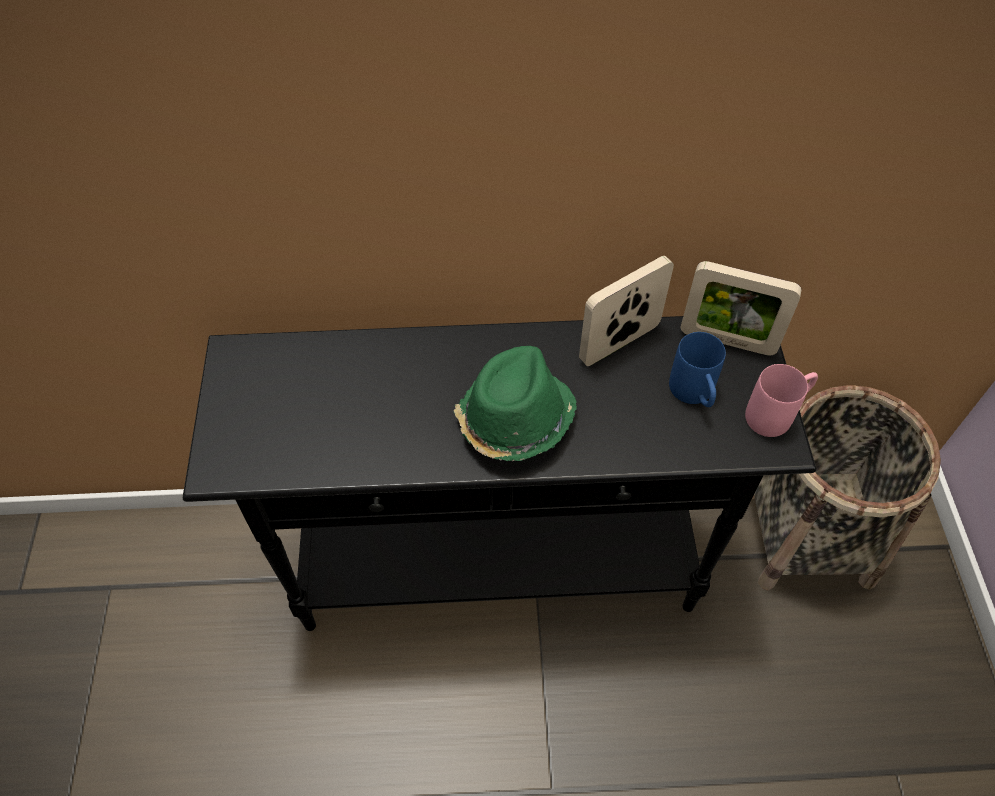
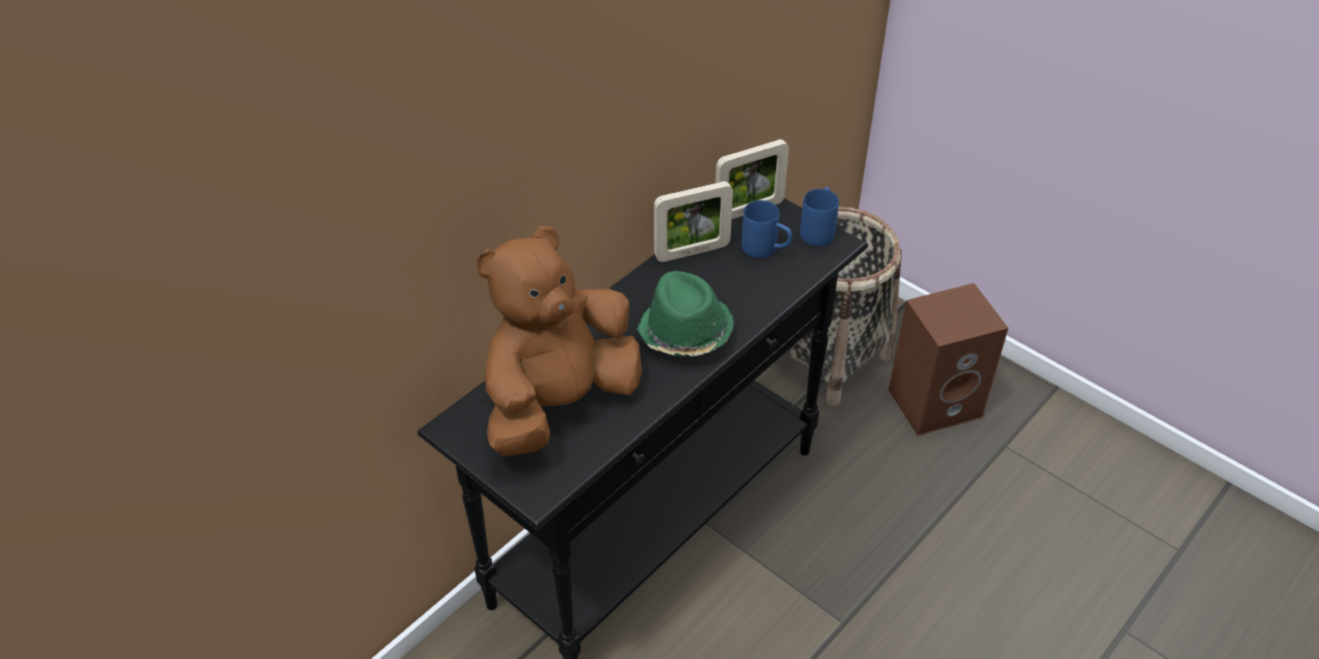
camera: 45 degrees left, 10 degrees down
picture frame [579,256,674,366] -> picture frame turned 120 degrees counterclockwise [654,181,733,262]
pink mug [745,364,818,437] -> blue mug [800,187,839,246]
none -> brown plush toy [477,226,642,456]
none -> brown speaker [888,283,1008,436]

